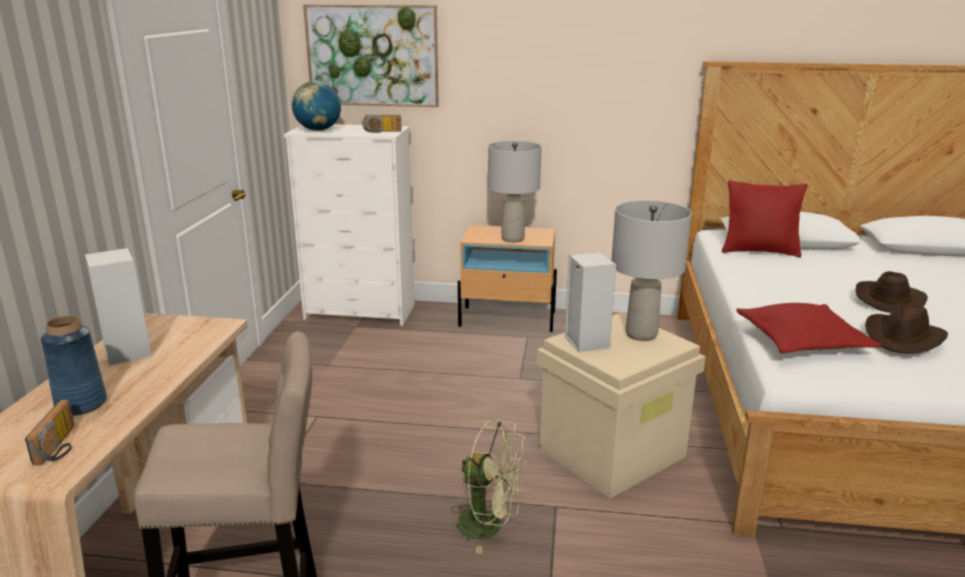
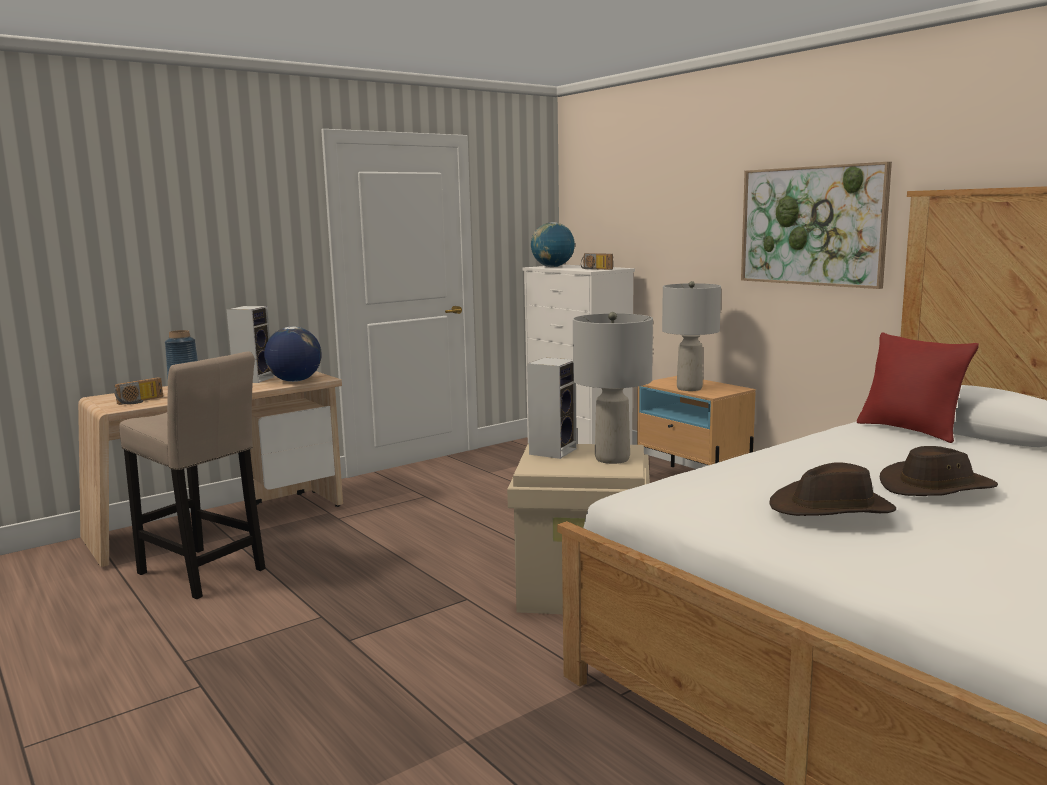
camera: 45 degrees right, 10 degrees down
picture [303,5,439,107] -> picture moved to [741,162,892,289]
green fan [451,419,528,554] -> none
red pillow [736,303,882,353] -> none
none -> globe [264,326,322,382]

